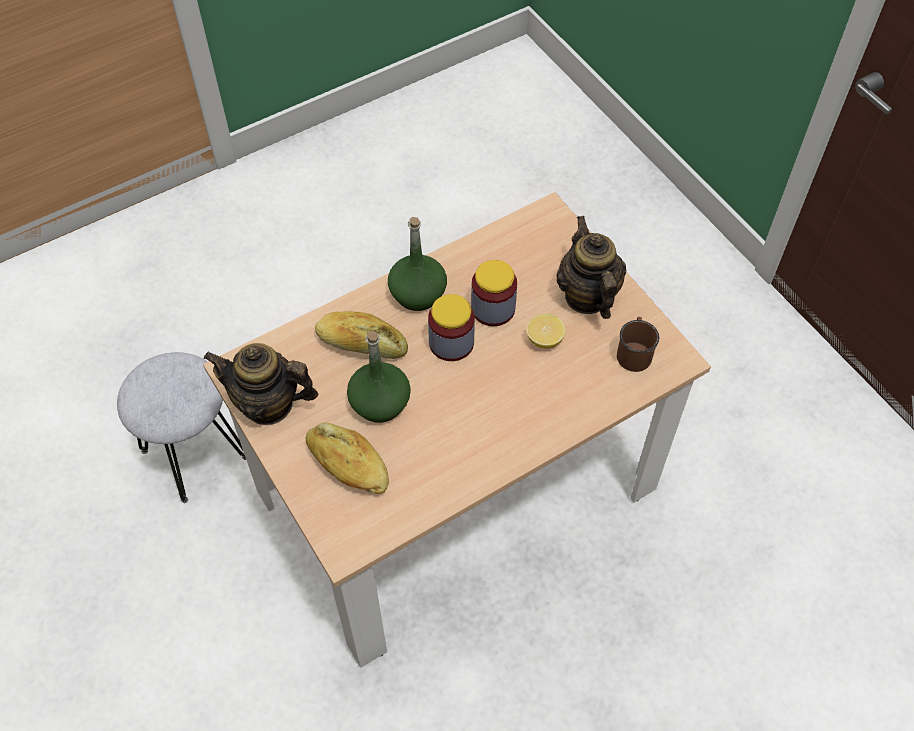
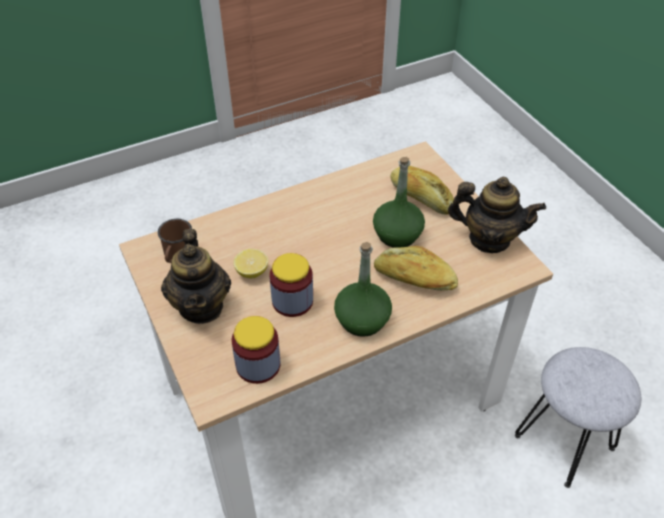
camera: 175 degrees left, 10 degrees down
jar [428,294,475,361] -> jar moved to [232,316,281,384]

